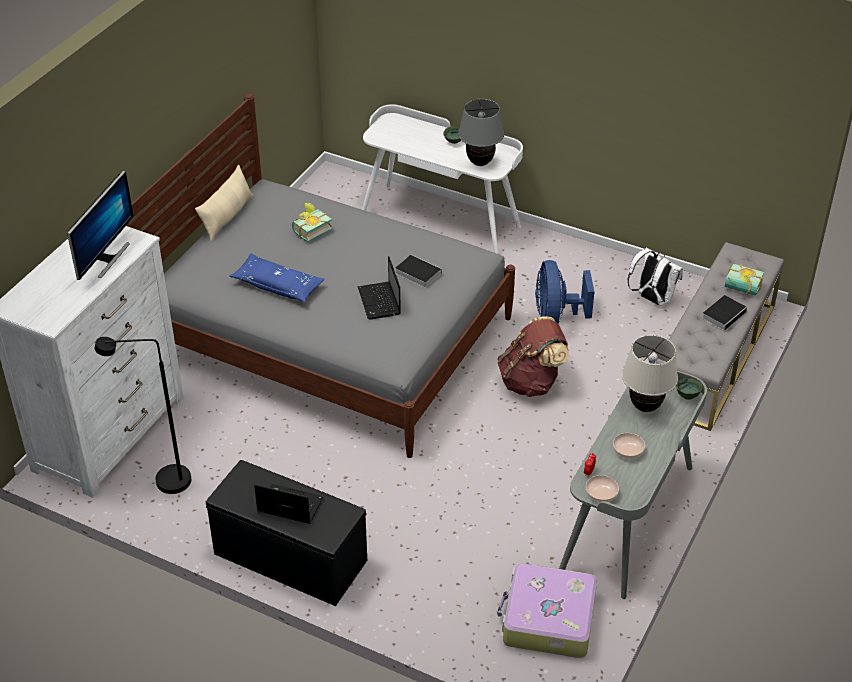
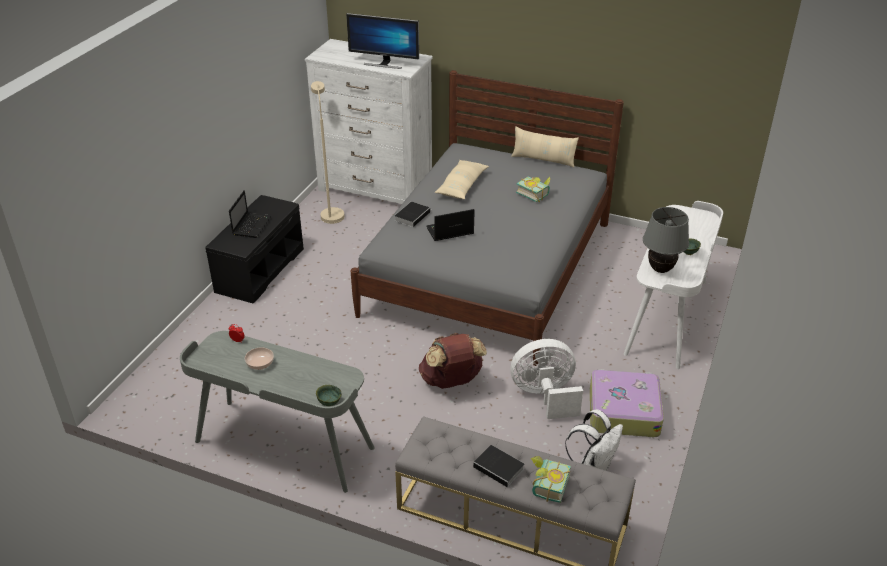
camera: 85 degrees right, 5 degrees down
black floor lamp [95,337,191,494] -> beige floor lamp [311,81,345,224]
blue pillow [229,253,325,302] -> beige pillow [435,160,489,199]
book [395,255,441,288] -> book moved to [395,202,432,227]
suitcase [497,563,597,658] -> suitcase moved to [590,369,664,437]
blue fan [535,260,594,324] -> white fan [510,339,583,419]
bowl [586,475,619,502] -> none
beige table lamp [622,335,678,412] -> none

